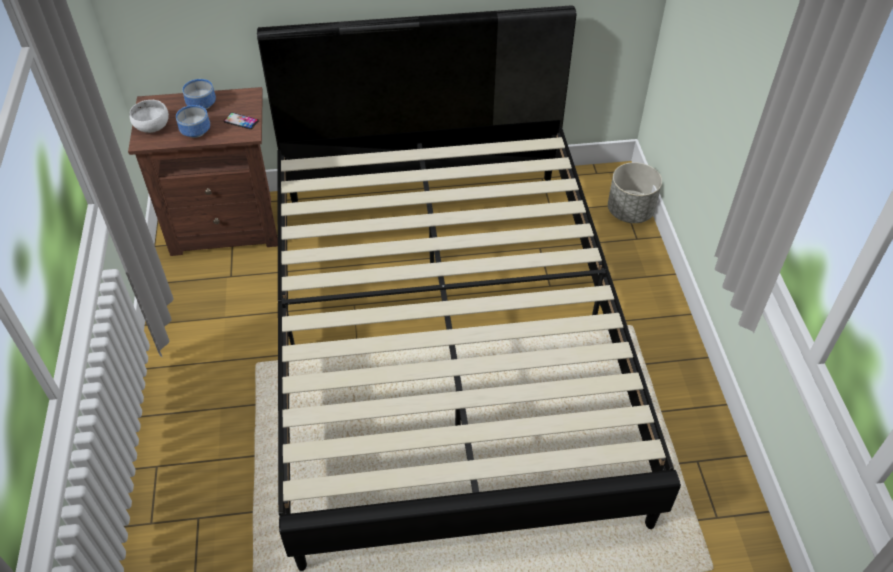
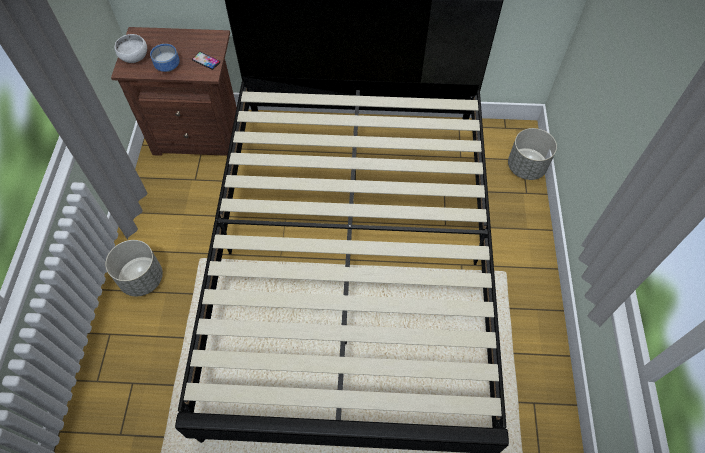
camera: 10 degrees right, 10 degrees up
bowl [182,79,216,109] -> none
none -> grey planter [105,240,163,296]

